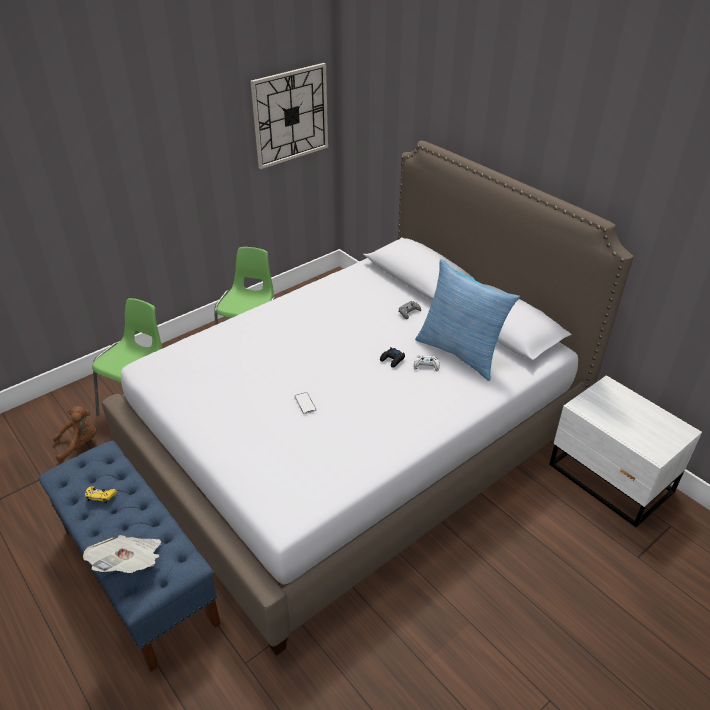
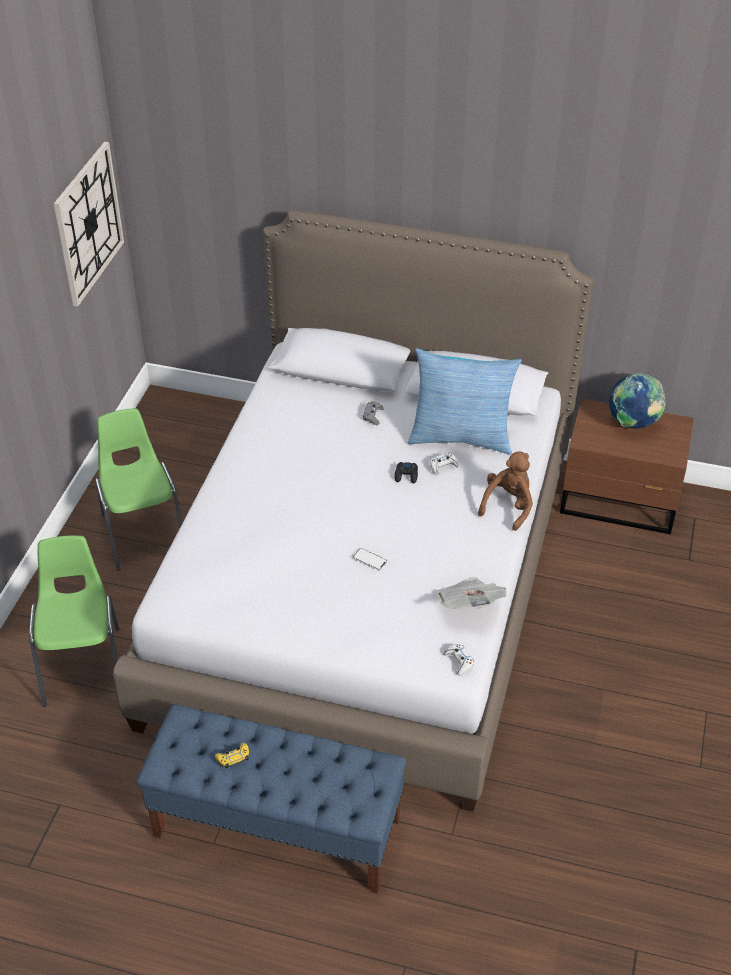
camera: 35 degrees left, 5 degrees up
brown plush toy [52,406,96,462] -> brown plush toy moved to [478,451,533,531]
newspaper [83,535,161,573] -> newspaper moved to [437,577,507,609]
white nightstand [549,375,702,528] -> brown nightstand [560,399,694,534]
none -> white game controller [443,644,474,675]
none -> globe [609,373,666,429]

